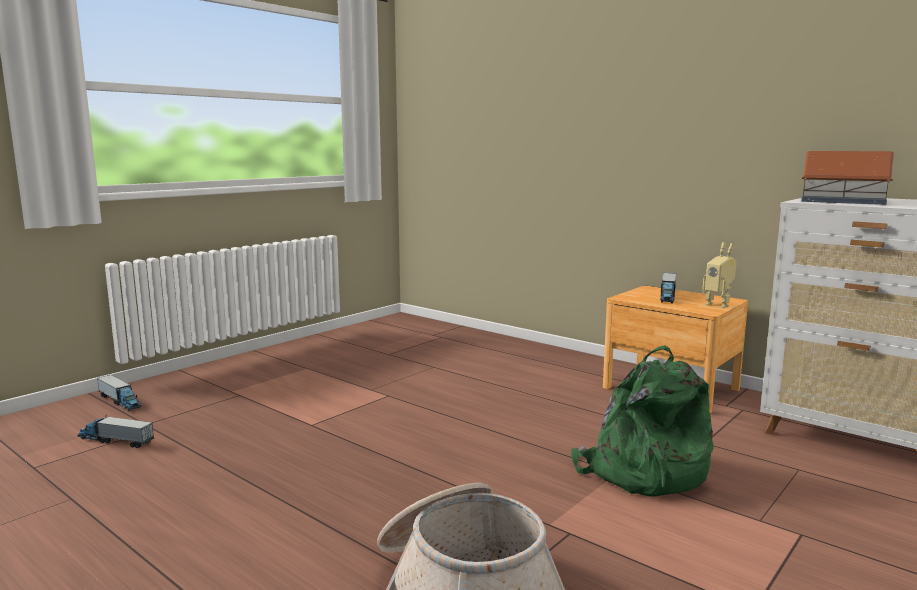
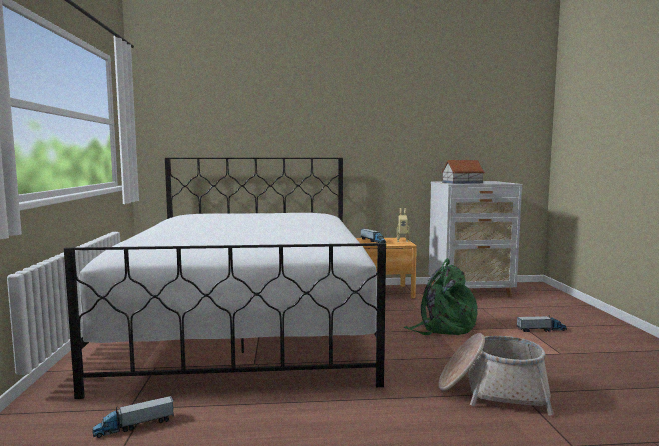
camera: 45 degrees left, 5 degrees down
toy truck [97,375,142,411] -> toy truck moved to [517,315,567,332]
none -> white bed [64,158,386,399]

